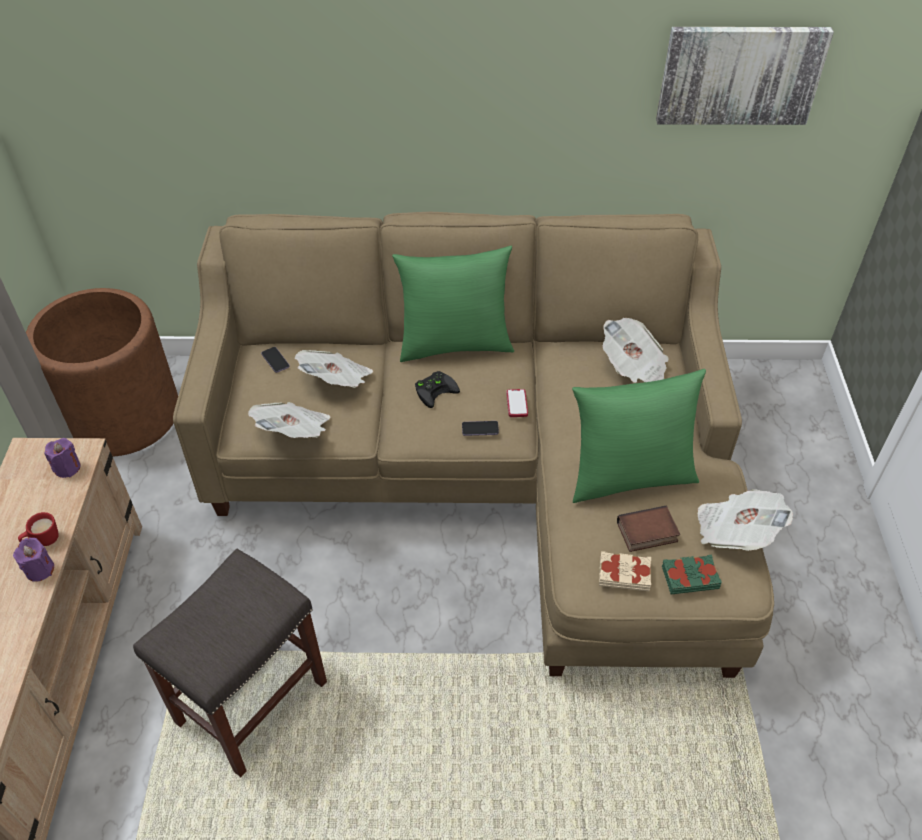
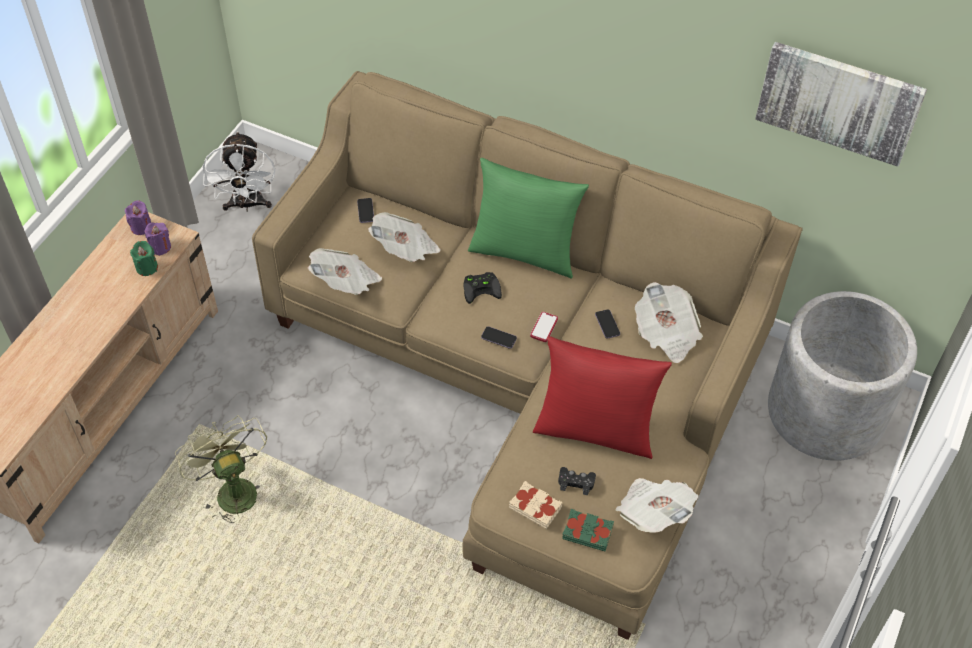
camera: 25 degrees right, 5 degrees up
purple candle [13,538,54,582] -> purple candle moved to [125,200,151,235]
red mug [18,512,59,546] -> none
brown planter [26,288,178,456] -> white fan [203,131,275,212]
grey stool [133,548,327,777] -> green fan [175,415,267,523]
green pillow [572,369,706,503] -> red pillow [533,336,672,459]
book [617,506,680,552] -> black game controller [558,467,596,495]
none -> green candle [130,241,158,276]
none -> phone [595,309,620,339]
none -> grey planter [768,291,917,461]

